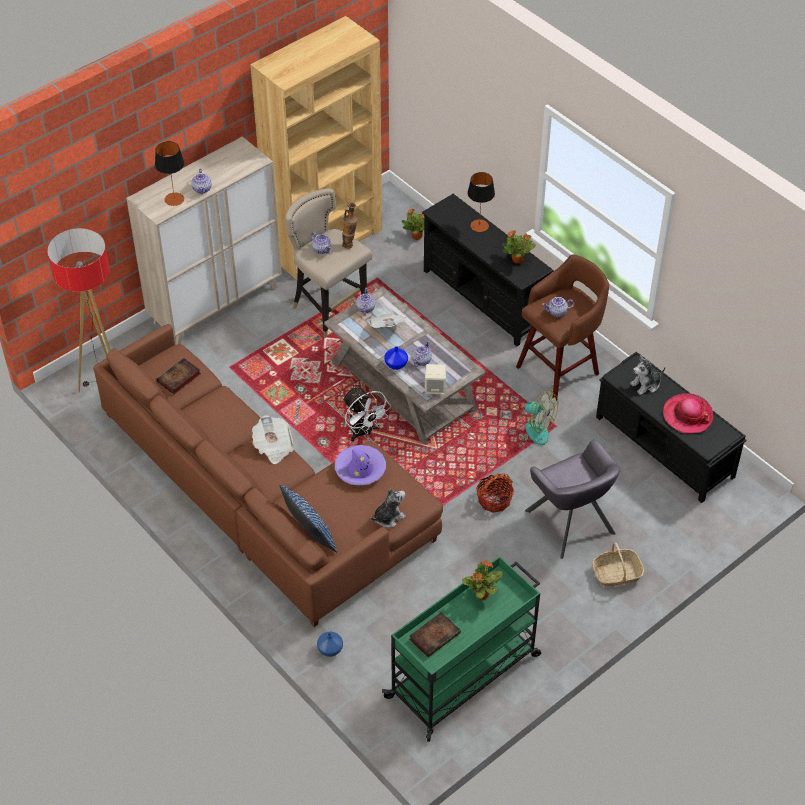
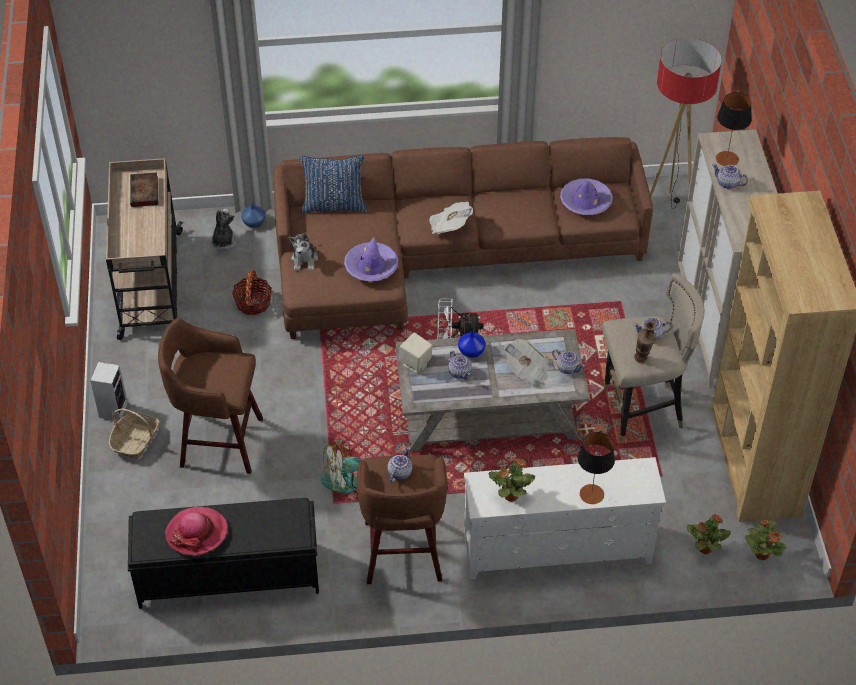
camera: 125 degrees right, 0 degrees up
book [156,358,201,394] -> purple hat [560,179,613,215]
green cart [382,556,541,742] -> beige cart [106,158,183,340]
black tv stand [422,194,554,346] -> white tv stand [464,457,666,579]
potted plant [462,560,503,600] -> potted plant moved to [745,520,786,560]
basket [476,473,514,513] -> basket moved to [232,270,272,315]
grey armchair [525,440,620,559] -> brown stool [158,318,263,474]
plush toy [630,355,665,395] -> plush toy moved to [211,209,236,250]
none -> speaker [90,362,128,421]

